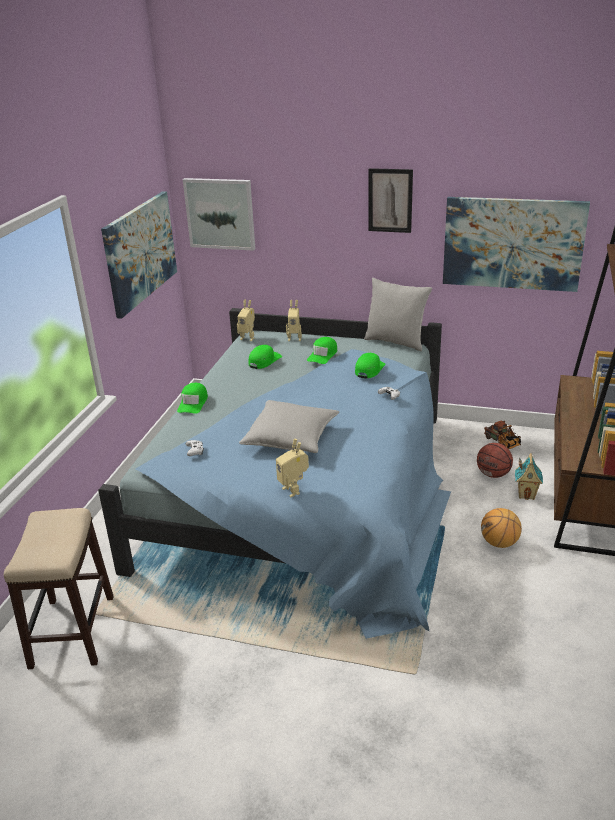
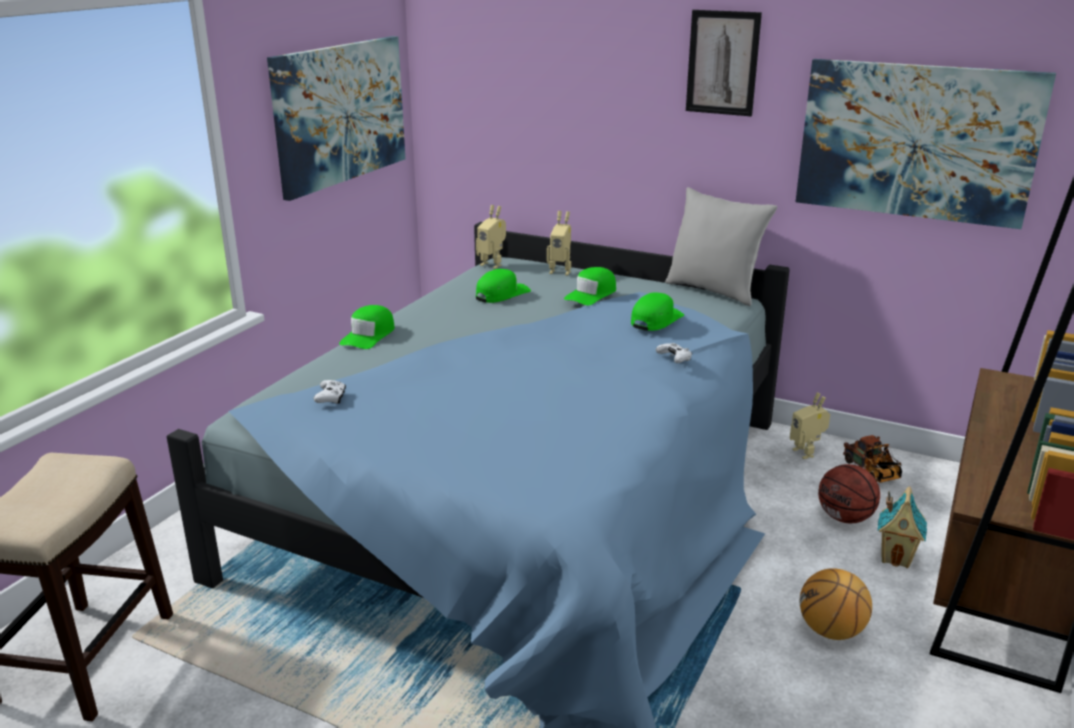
camera: 10 degrees right, 5 degrees down
picture [183,178,255,251] -> none
grey pillow [239,400,339,453] -> none
toy robot [276,439,309,497] -> toy robot moved to [790,392,830,459]

